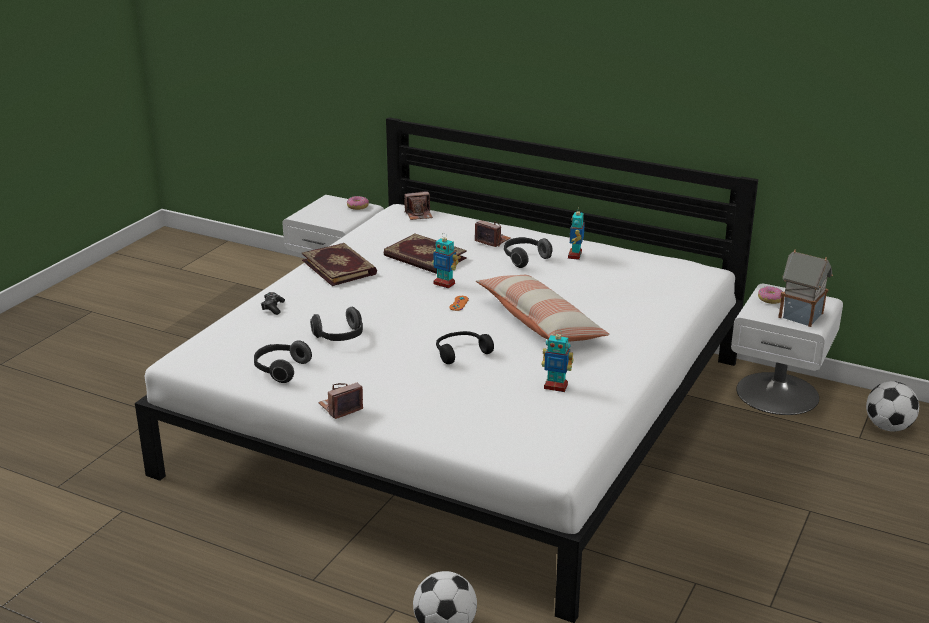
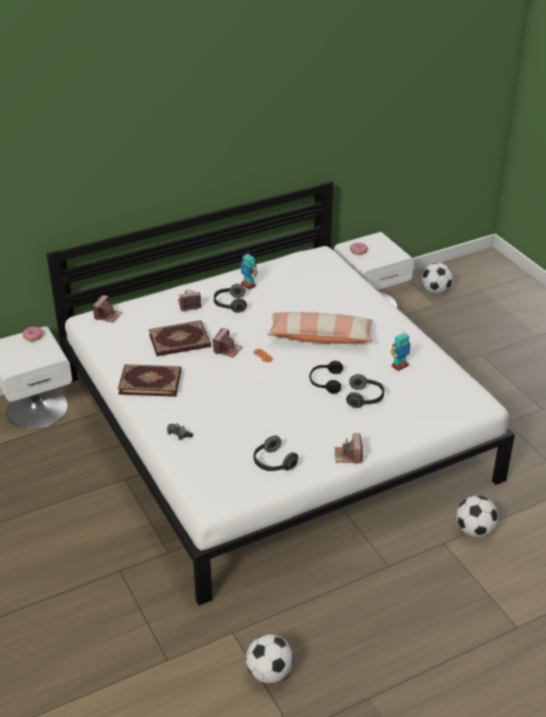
camera: 55 degrees left, 10 degrees up
headphones [310,307,363,341] -> headphones moved to [346,374,384,408]
toy robot [432,233,459,288] -> camera [213,328,243,357]
toy house [778,250,833,327] -> none
none -> football [246,634,293,683]

